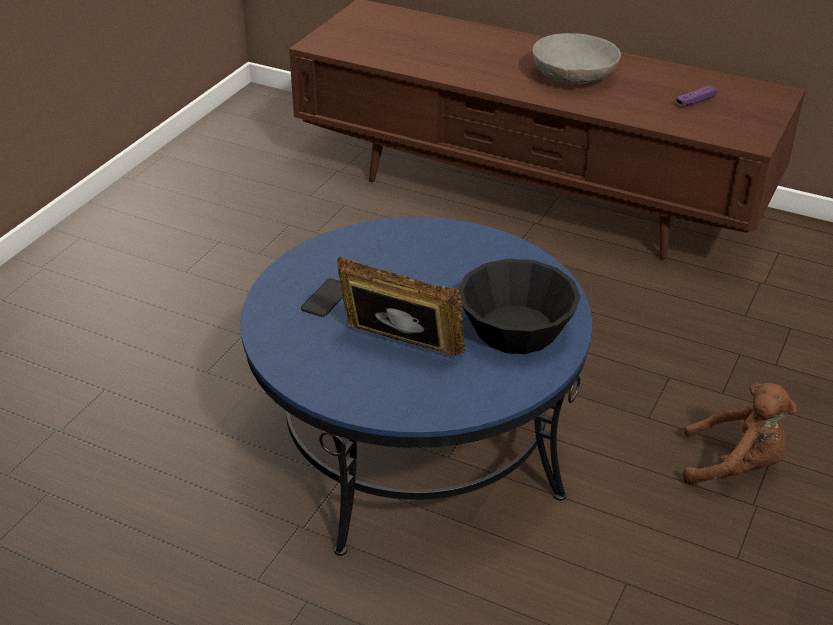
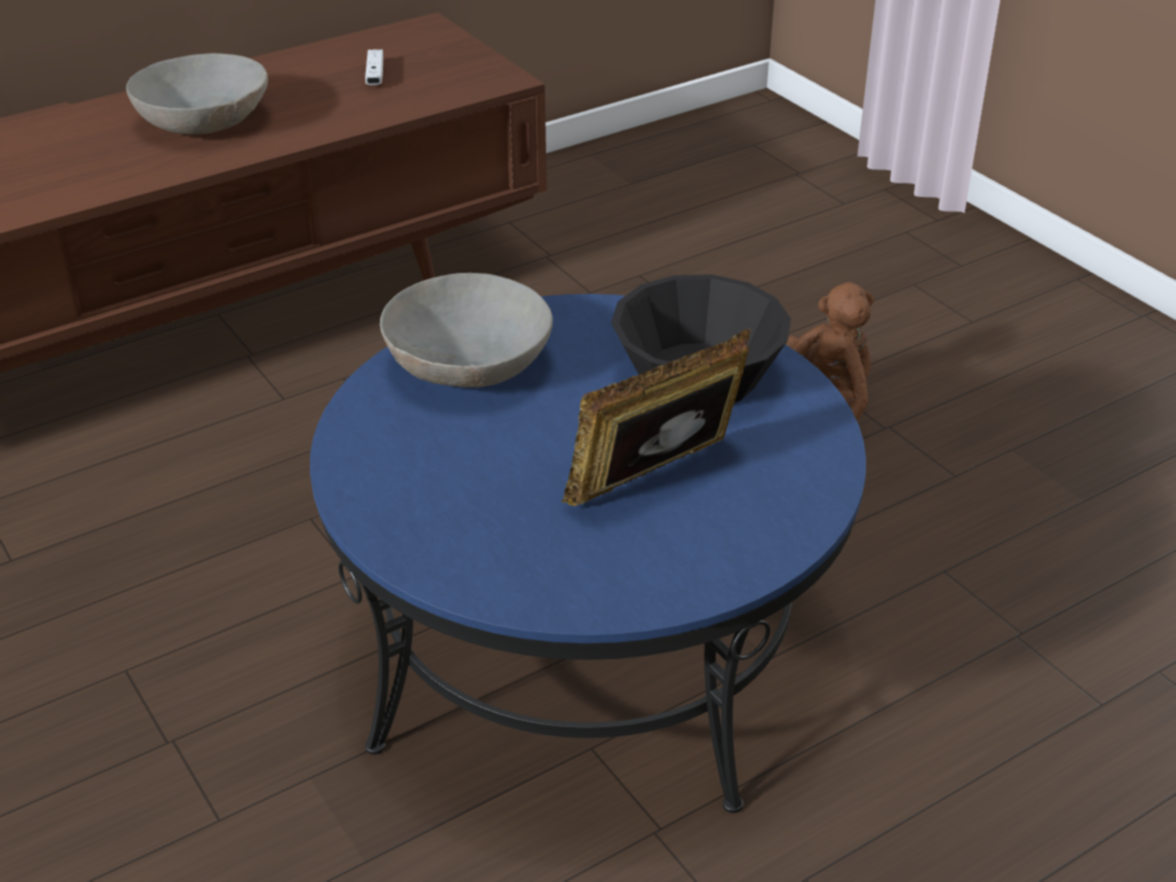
camera: 60 degrees left, 0 degrees up
phone [301,278,343,317] -> none
purple game controller [676,85,717,106] -> white game controller [365,49,383,85]
none -> grey bowl [380,273,553,388]

